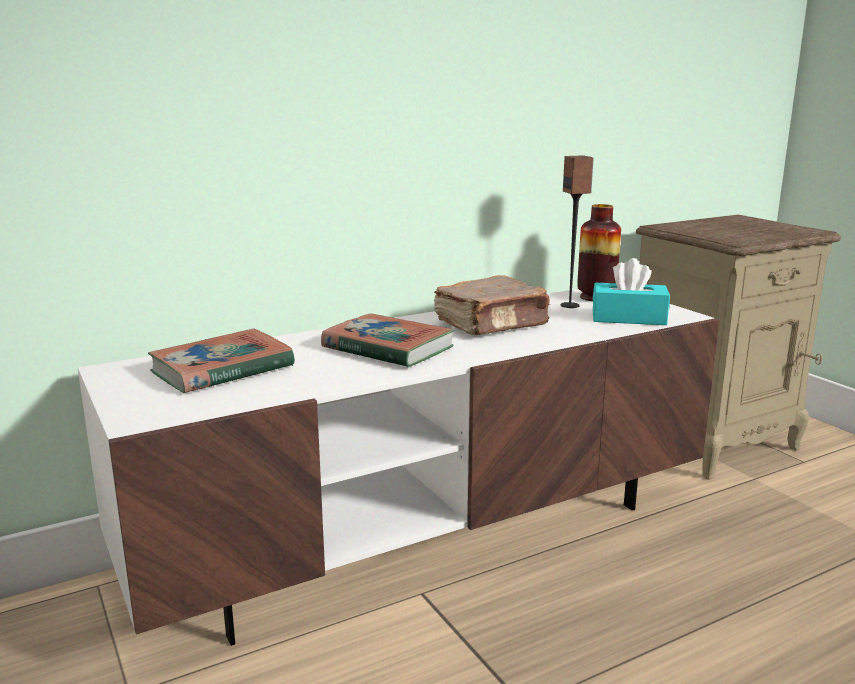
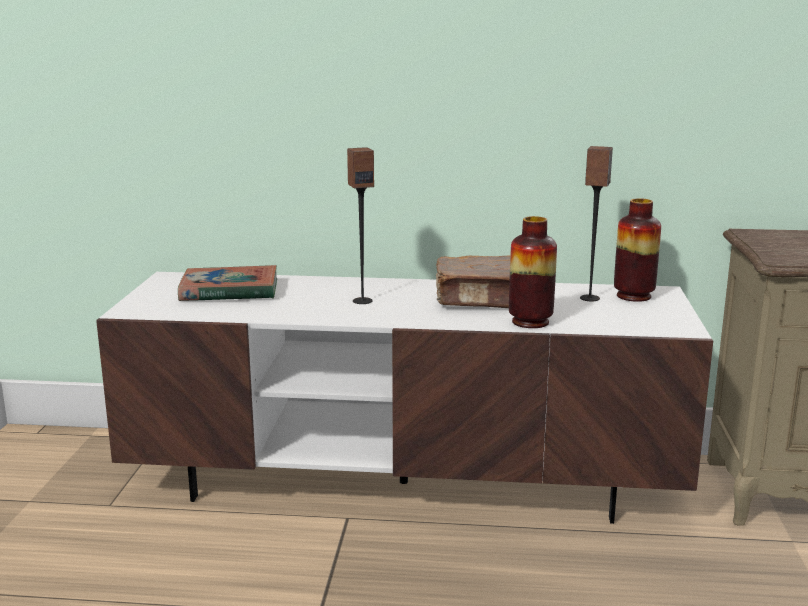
camera: 35 degrees right, 0 degrees up
book [321,313,455,368] -> speaker [347,147,374,304]
turquoise tissue box [592,258,670,325] -> none
none -> vase [509,216,557,328]

